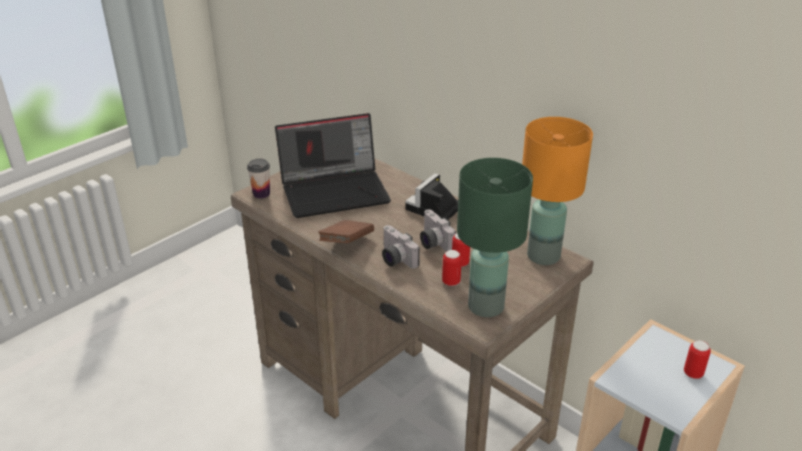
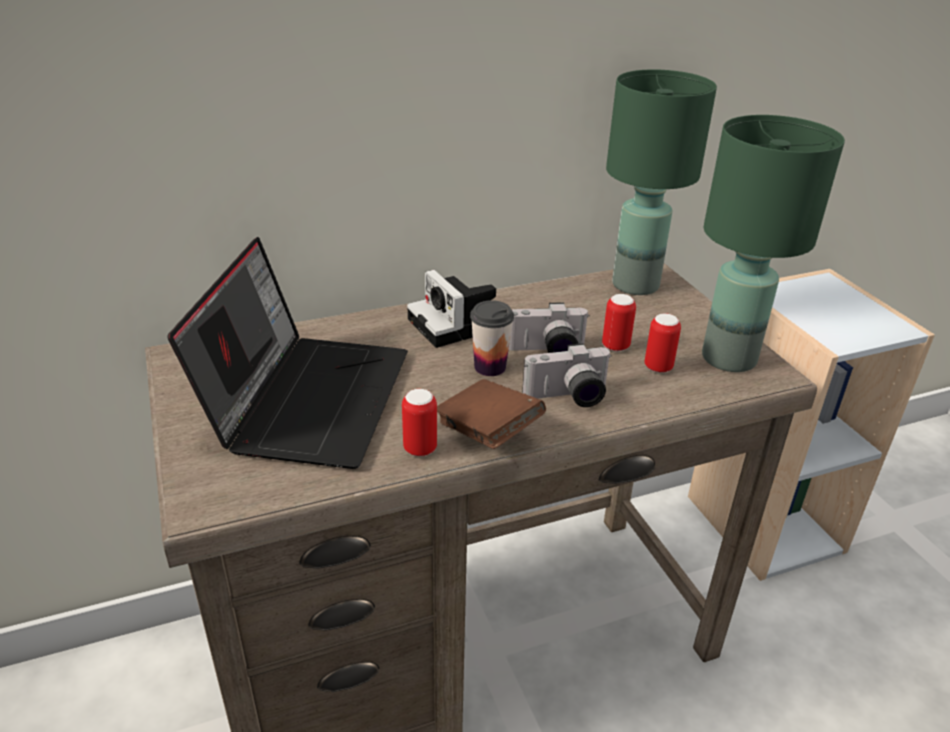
camera: 65 degrees left, 0 degrees up
cup [247,159,270,198] -> cup moved to [470,300,514,376]
orange table lamp [522,117,593,265] -> green table lamp [606,69,717,295]
can [684,340,711,379] -> can moved to [402,389,437,456]

